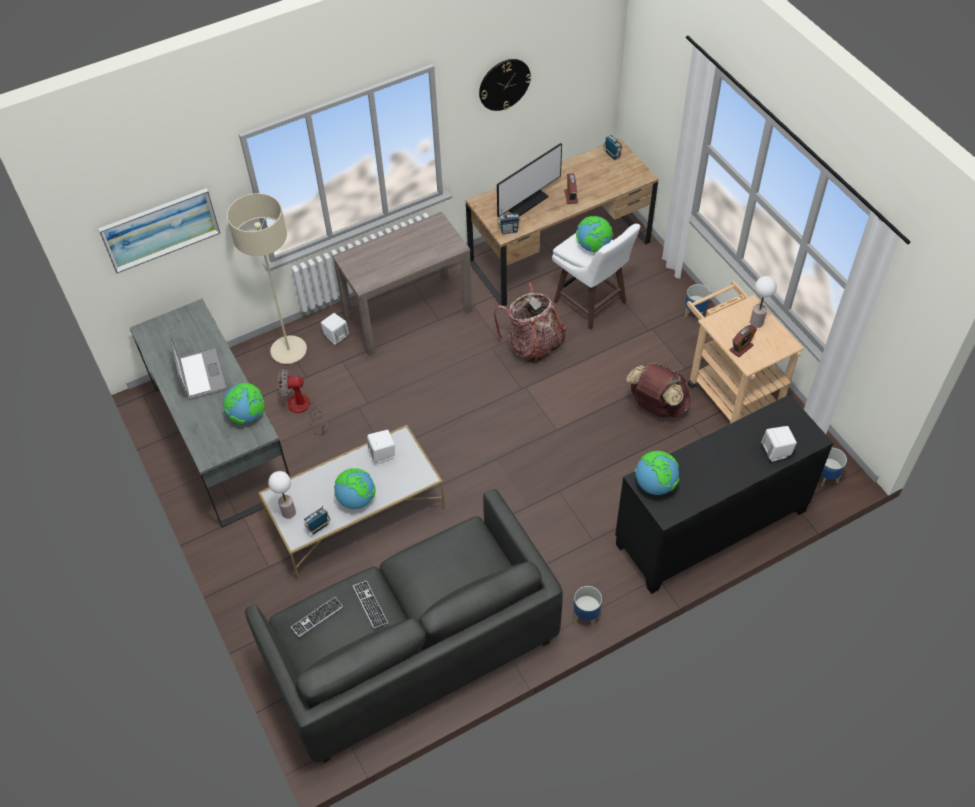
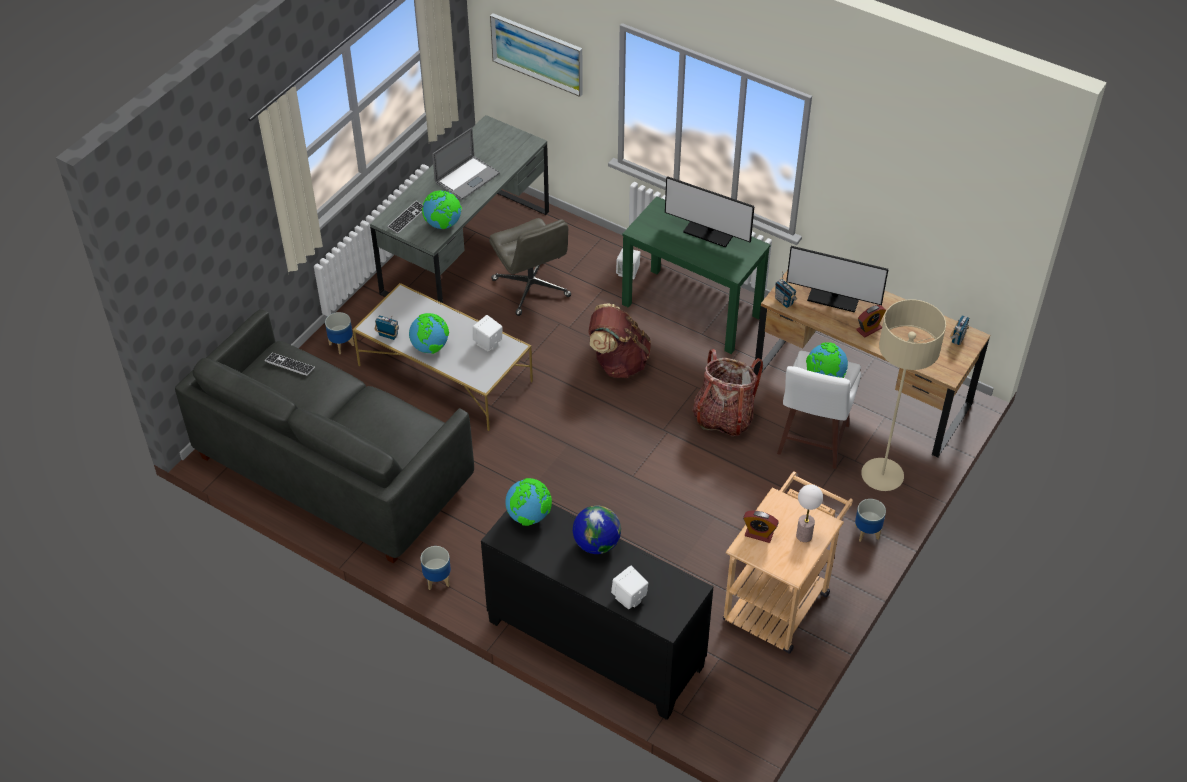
camera: 60 degrees right, 5 degrees down
beige floor lamp [227,193,307,364] -> beige floor lamp moved to [861,299,946,491]
table lamp [268,471,296,519] -> none
fan [278,369,327,435] -> grey office chair [489,218,571,316]
brown console table [332,212,473,356] -> green console table [622,196,771,354]
keyboard [353,581,388,628] -> keyboard moved to [387,201,423,234]
wall clock [479,59,531,111] -> none
brown backpack [626,363,691,417] -> brown backpack moved to [588,304,651,378]
planter [821,448,847,487] -> planter moved to [325,312,354,354]
none -> globe [573,506,621,554]
none -> monitor [665,176,754,248]

